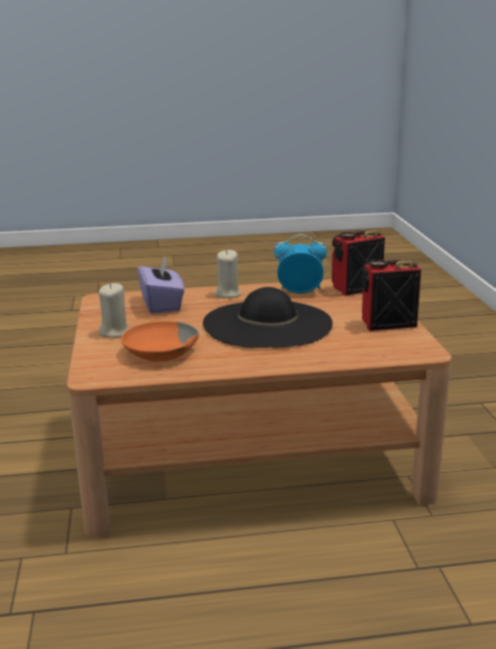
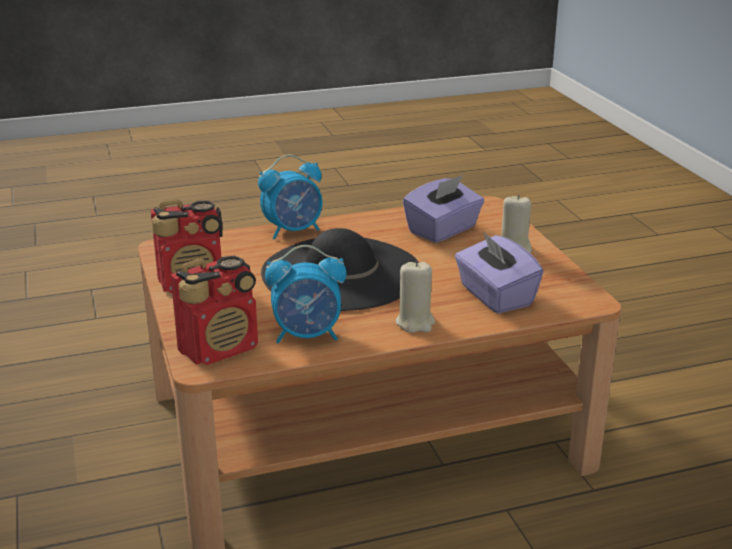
camera: 170 degrees right, 5 degrees up
orange bowl [121,321,199,361] -> purple tissue box [403,175,485,243]
none -> alarm clock [258,155,322,240]

